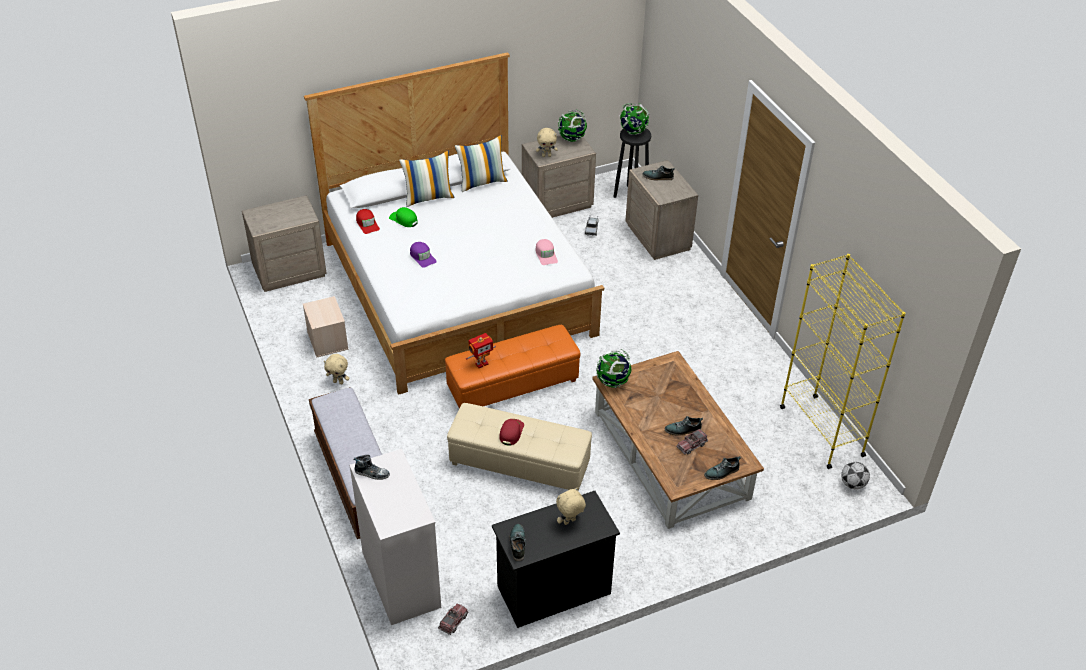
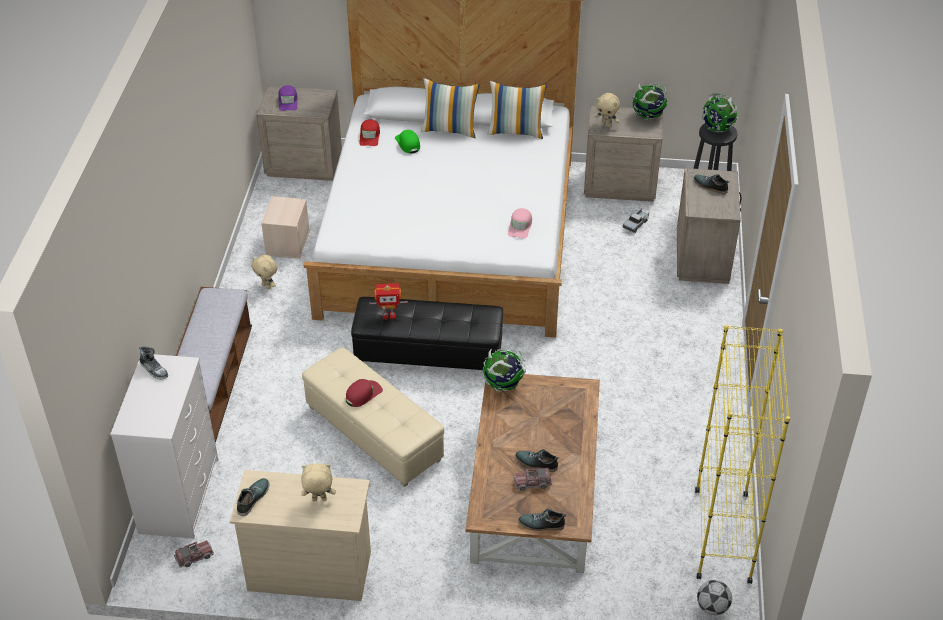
camera: 30 degrees right, 0 degrees up
purple cap [410,242,437,268] -> purple cap moved to [279,85,298,111]
orange ottoman [445,325,580,408] -> black ottoman [351,297,503,370]
black dresser [492,491,620,628] -> beige dresser [230,470,371,601]

